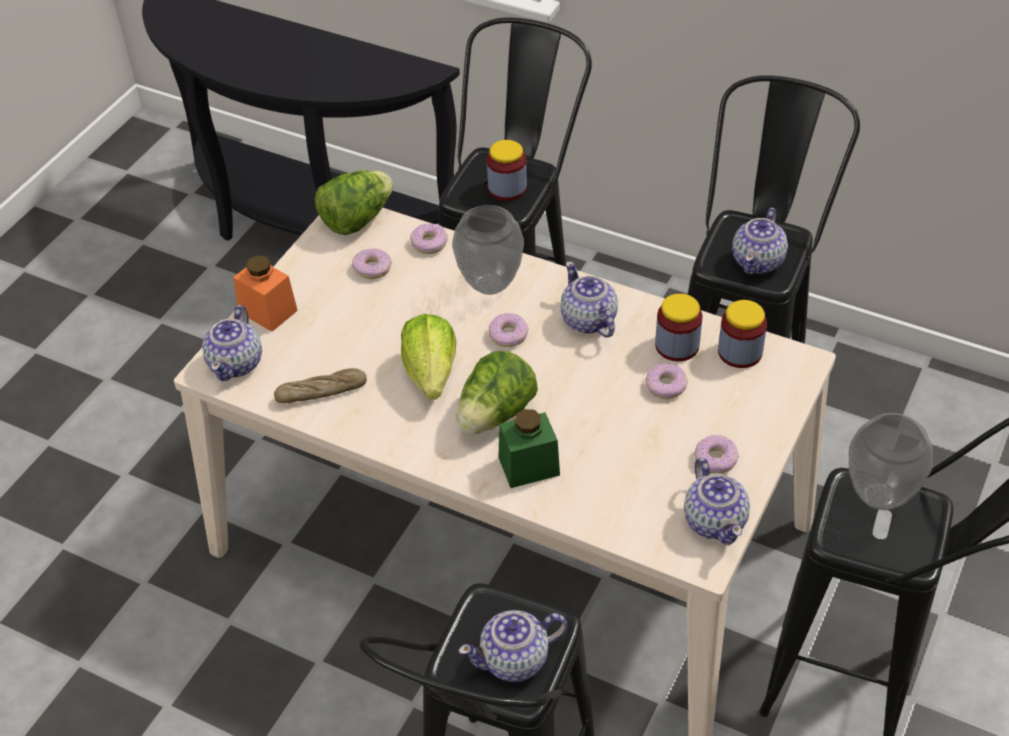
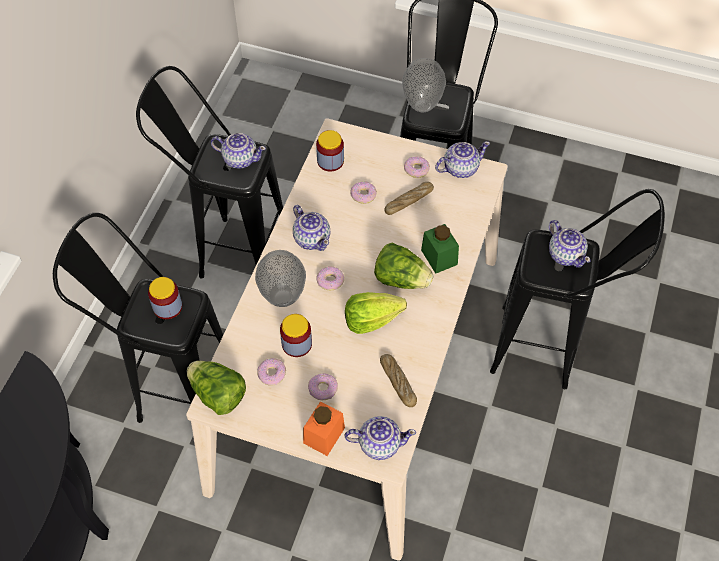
camera: 100 degrees left, 10 degrees up
donut [410,224,447,254] -> donut moved to [308,373,338,400]
teapot [561,261,618,337] -> teapot turned 90 degrees counterclockwise [293,205,330,251]
jar [655,293,703,361] -> jar moved to [280,314,312,357]
none -> bread [384,182,434,215]

